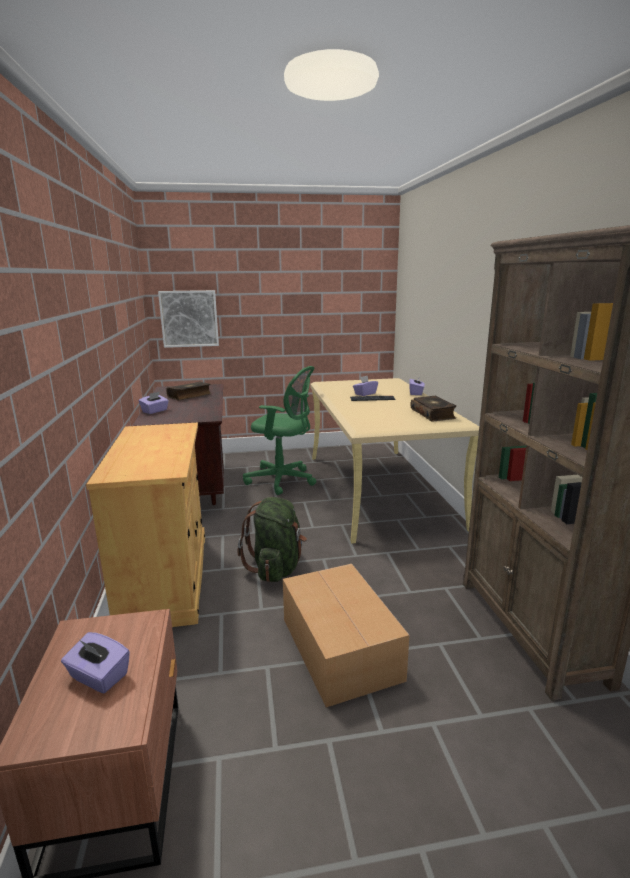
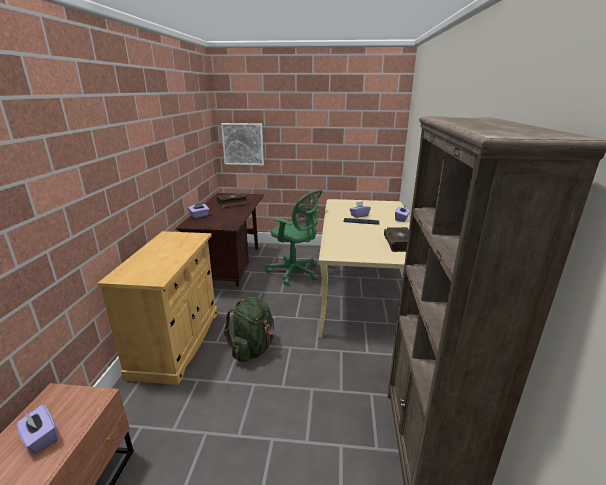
camera: 15 degrees right, 5 degrees up
cardboard box [283,564,409,707] -> none

